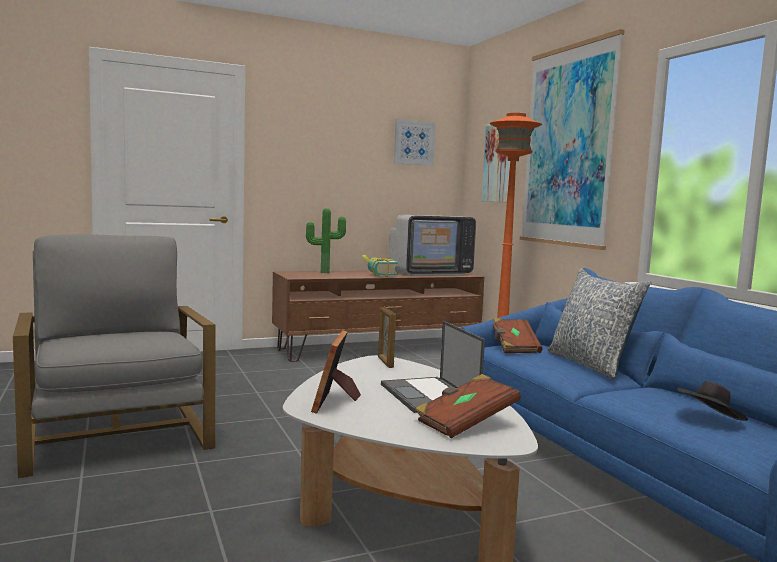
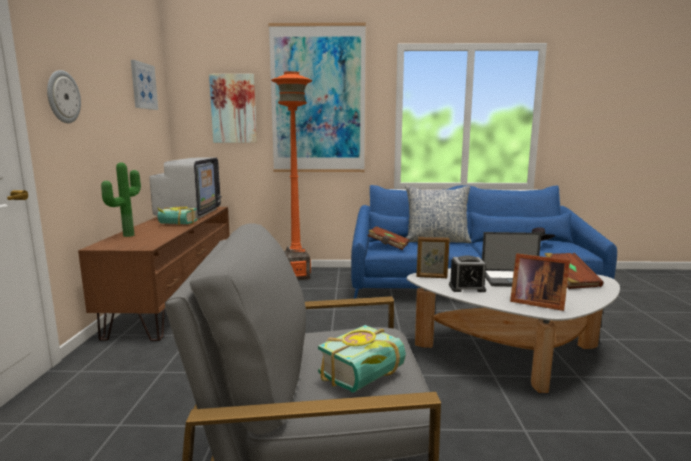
camera: 65 degrees left, 5 degrees up
none -> wall clock [47,70,81,123]
none -> book [318,325,406,393]
none -> alarm clock [449,255,486,292]

